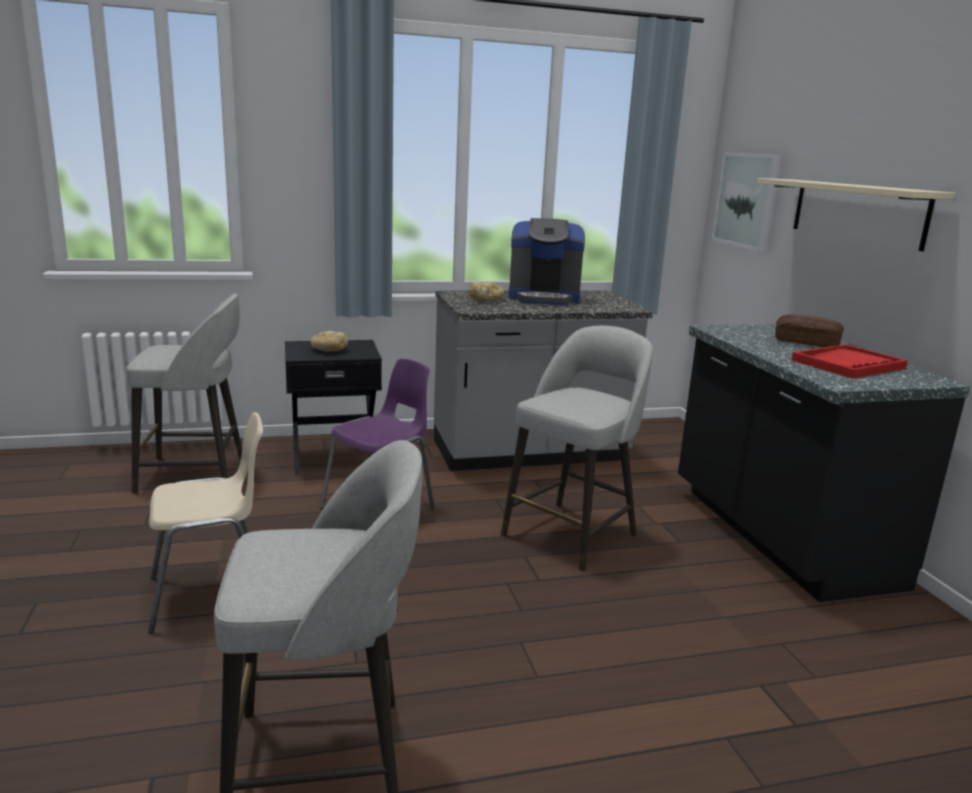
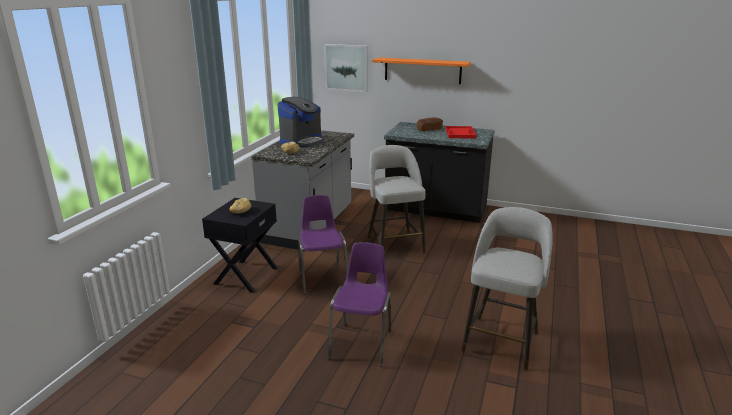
camera: 55 degrees left, 5 degrees up
grey stool [126,294,242,494] -> none
beige chair [148,412,263,633] -> purple chair [328,242,391,367]
beige shelf [757,178,955,251] -> orange shelf [372,57,471,84]

